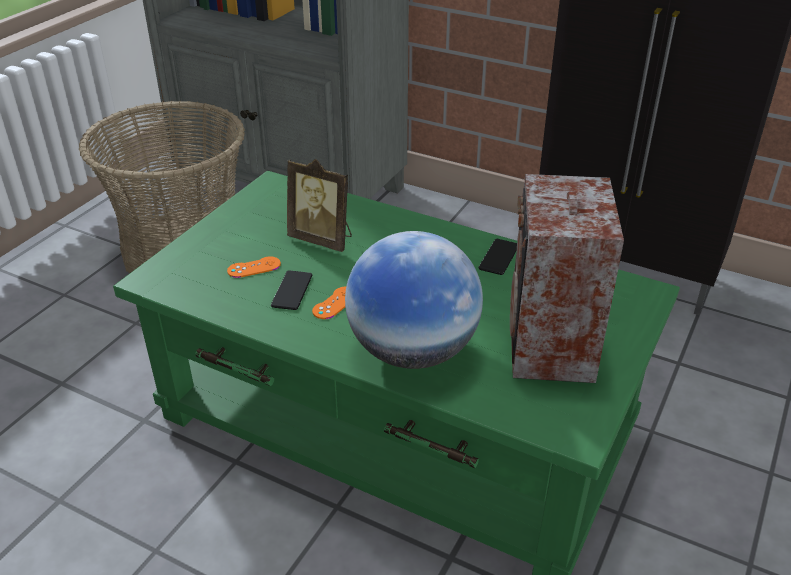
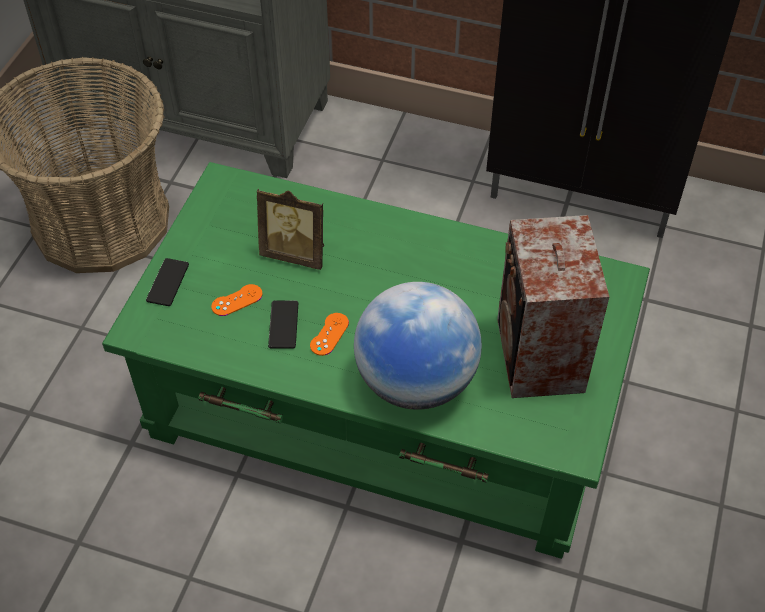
camera: 10 degrees left, 15 degrees up
phone [478,239,517,275] -> phone moved to [146,258,189,306]

